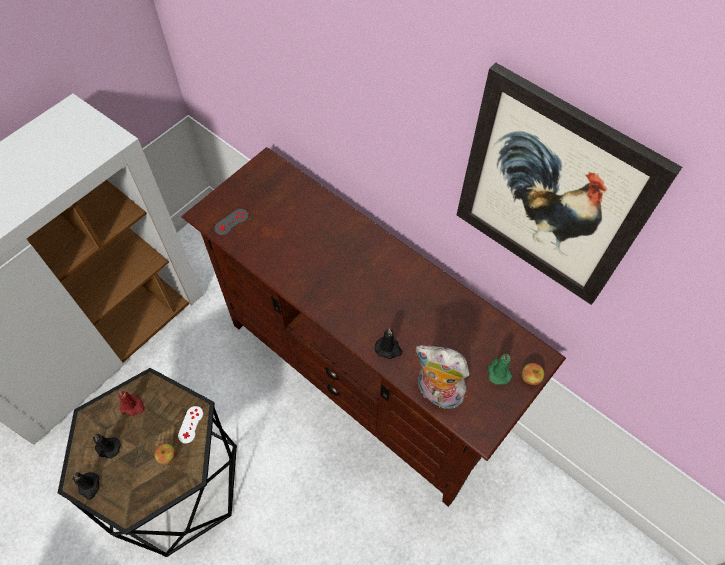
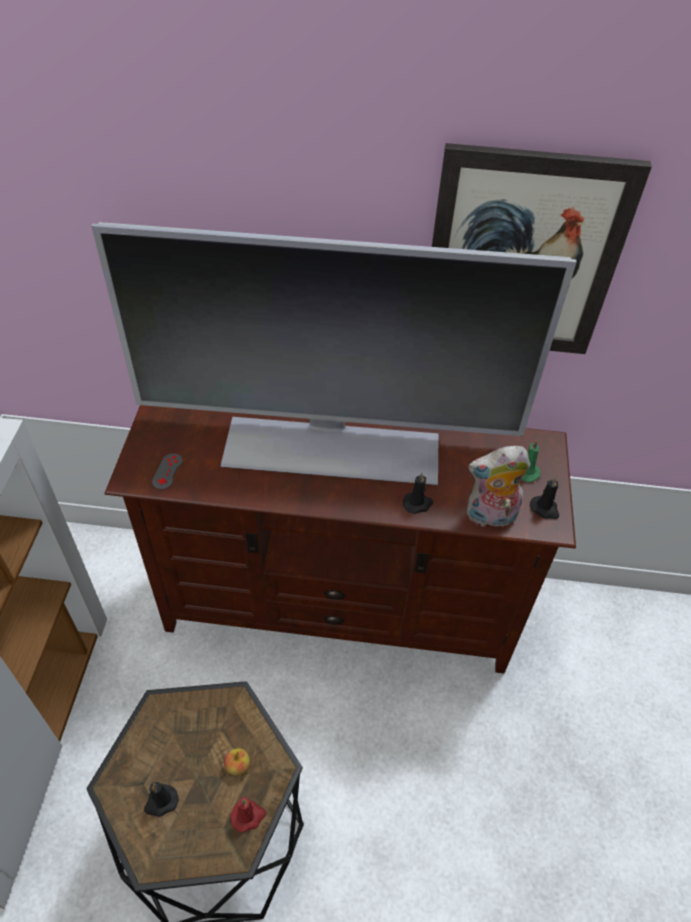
camera: 35 degrees left, 10 degrees down
black candle [72,472,100,500] -> black candle moved to [530,477,559,519]
red candle [118,391,145,416] -> red candle moved to [231,797,266,833]
white game controller [178,406,203,443] -> none
apple [522,363,544,385] -> none
none -> television [91,222,577,485]

